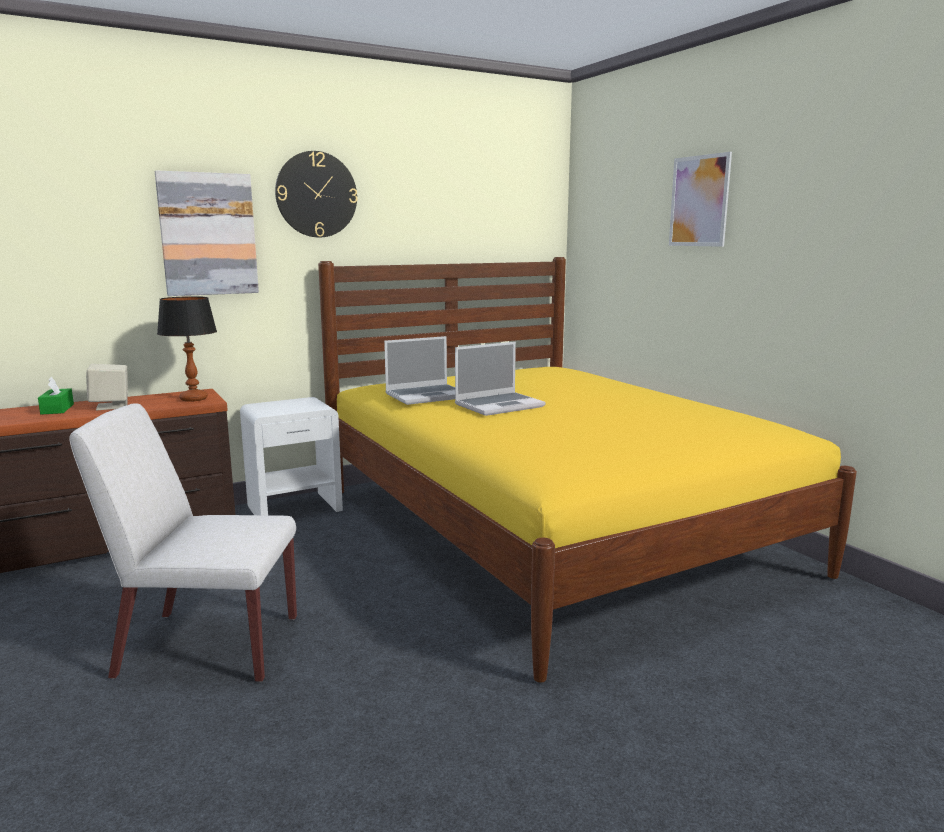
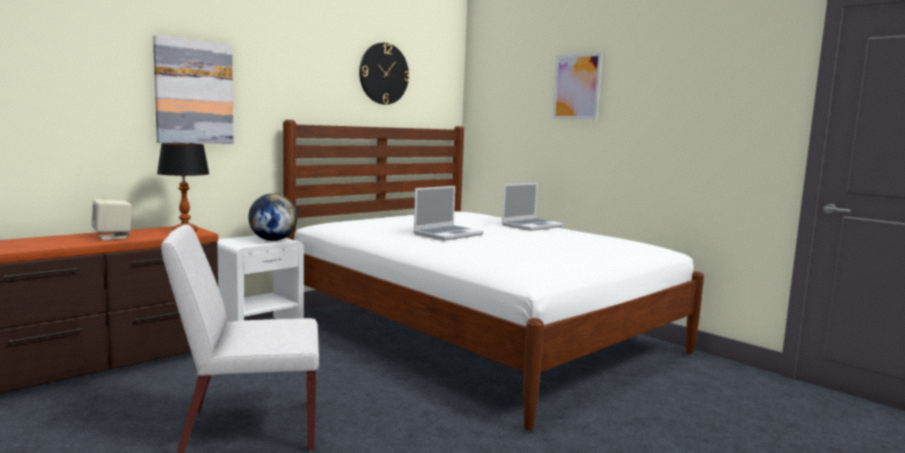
camera: 15 degrees left, 5 degrees down
green tissue box [38,377,74,415] -> none
wall clock [275,151,358,237] -> wall clock moved to [359,43,410,105]
yellow bed [318,257,857,683] -> white bed [283,120,704,431]
laptop [384,336,455,405] -> laptop moved to [502,183,564,231]
none -> globe [248,194,297,241]

